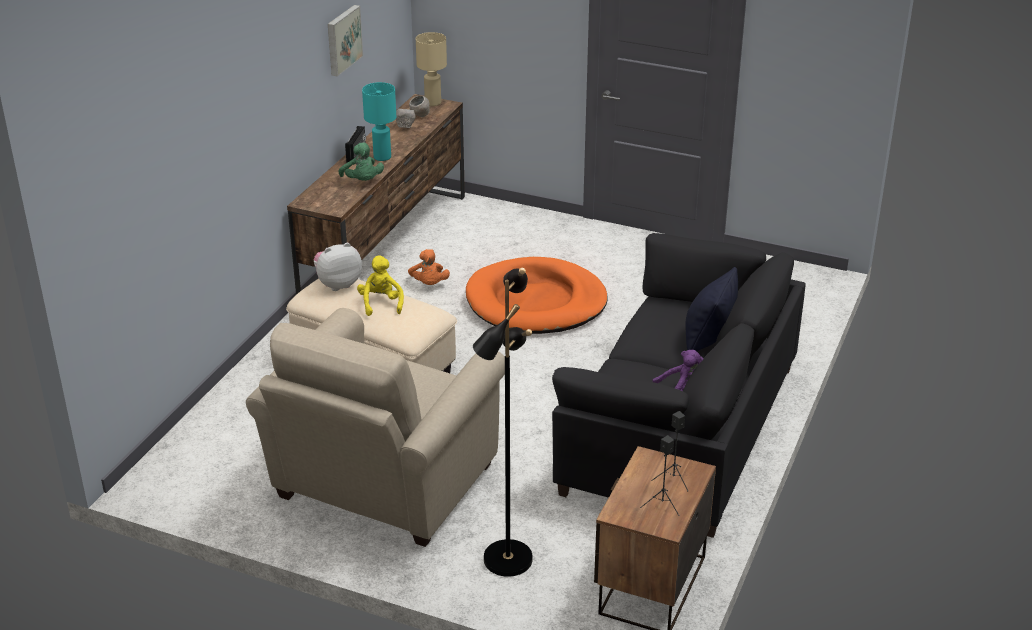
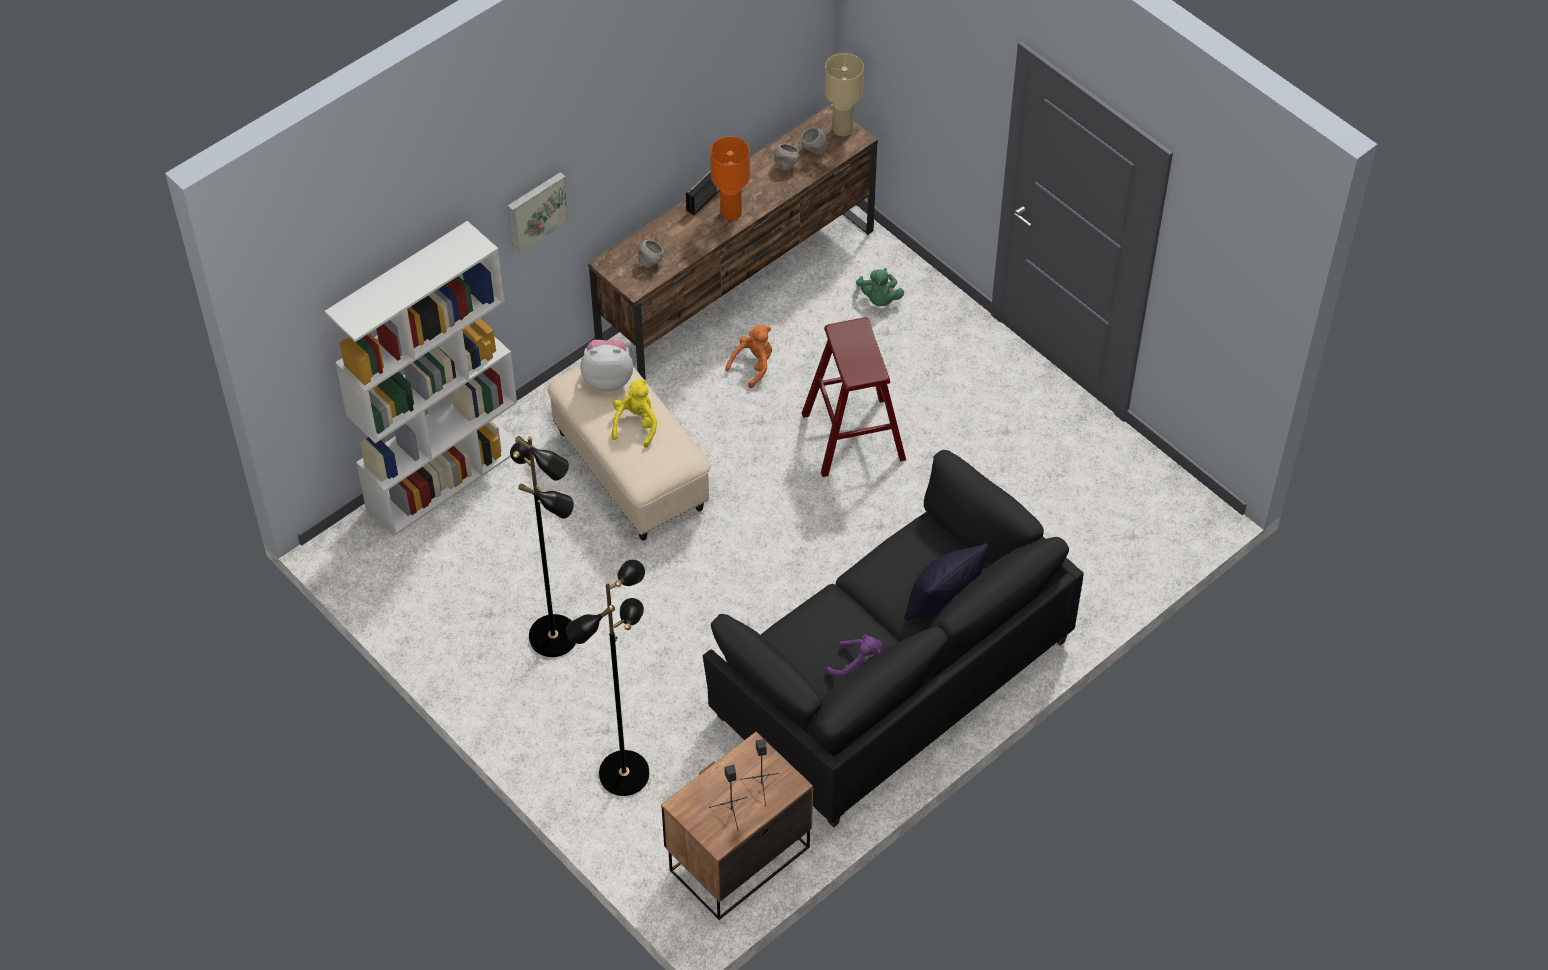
camera: 25 degrees right, 20 degrees up
beige armchair [246,308,505,547] -> black floor lamp [510,436,576,657]
picture [328,5,363,77] -> picture moved to [507,172,570,255]
green plush toy [339,143,384,181] -> green plush toy moved to [856,268,904,306]
turquoise table lamp [362,82,396,161] -> orange table lamp [710,137,750,220]
orange plush toy [408,249,450,285] -> orange plush toy turned 150 degrees counterclockwise [725,325,772,388]
orange dog bed [466,257,608,334] -> red stool [802,318,906,477]
none -> white bookcase [325,221,517,537]
none -> grey bowl [637,240,664,268]

